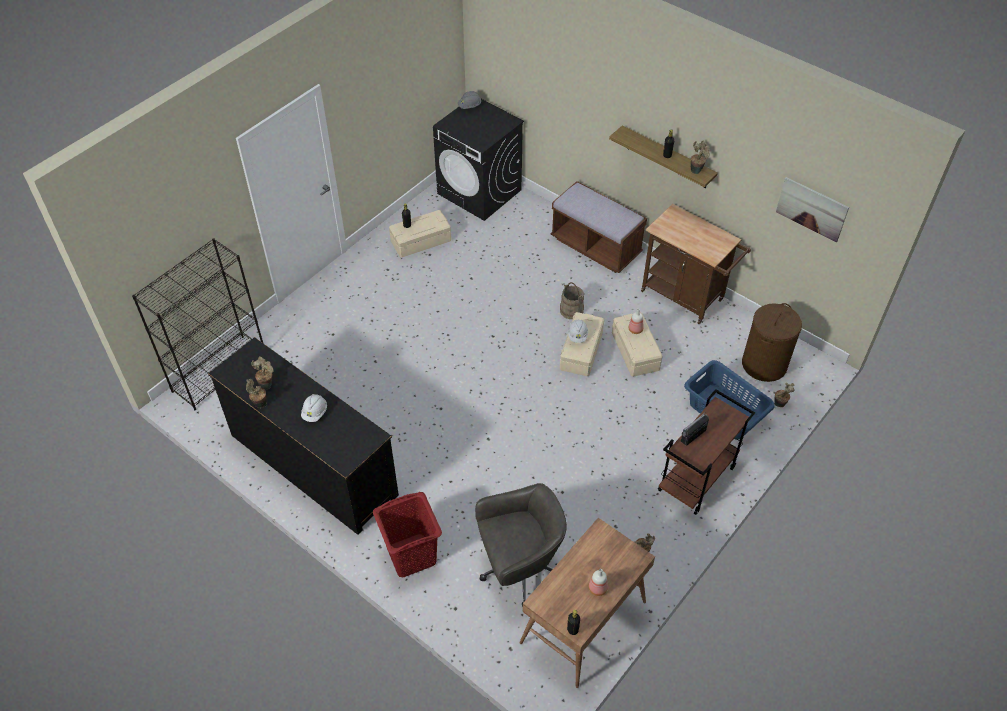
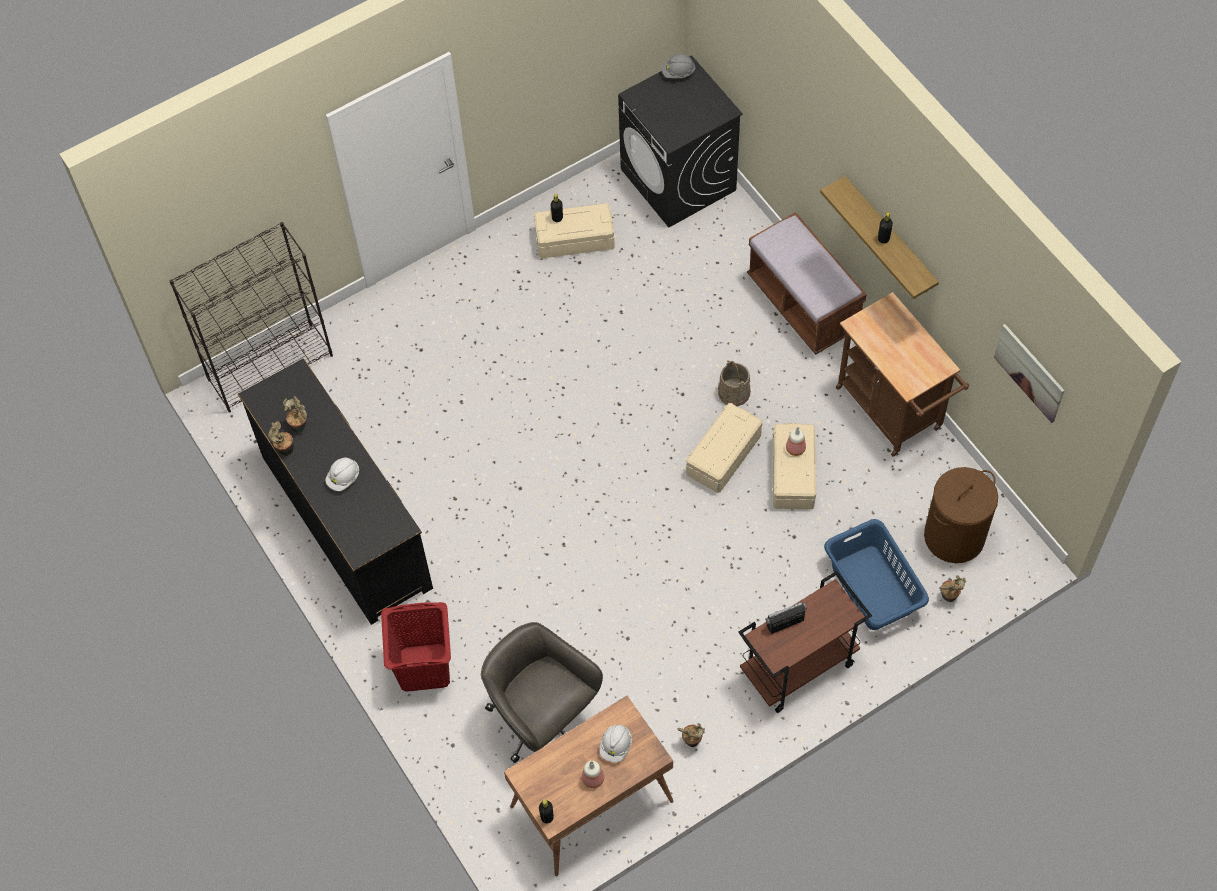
camera: 20 degrees right, 10 degrees up
grey office chair [475,483,567,607] -> grey office chair turned 135 degrees counterclockwise [481,622,603,763]
white hard hat [568,320,588,343] -> white hard hat moved to [600,725,632,763]
potted plant [691,141,710,174] -> none

